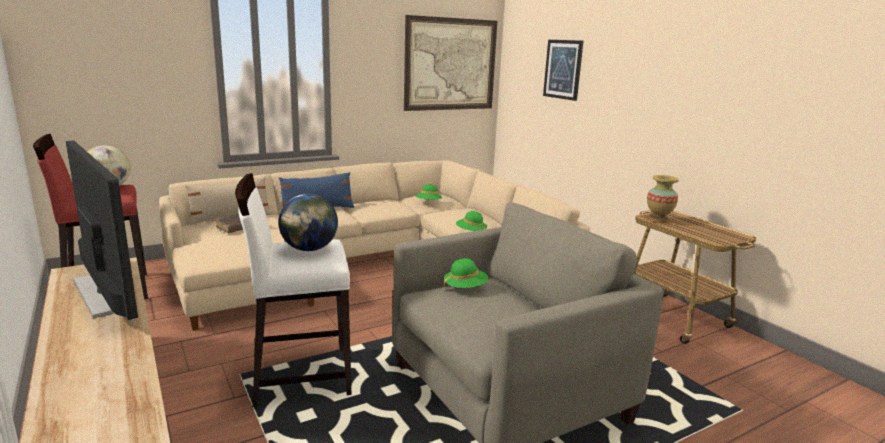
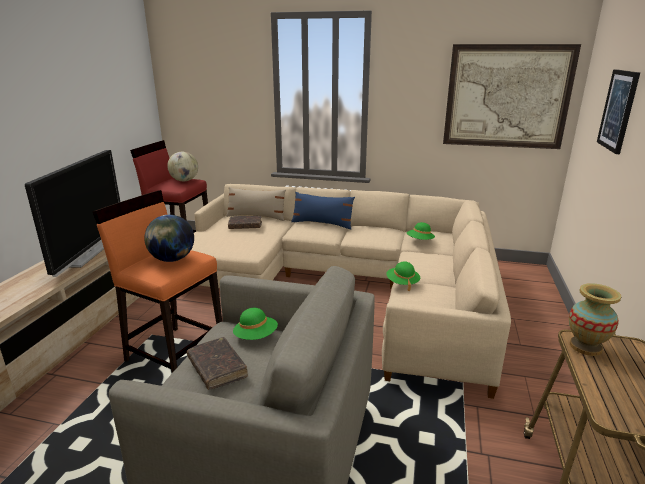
camera: 45 degrees right, 5 degrees up
white stool [235,173,352,407] -> orange stool [92,190,222,373]
none -> brown book [187,337,248,390]

